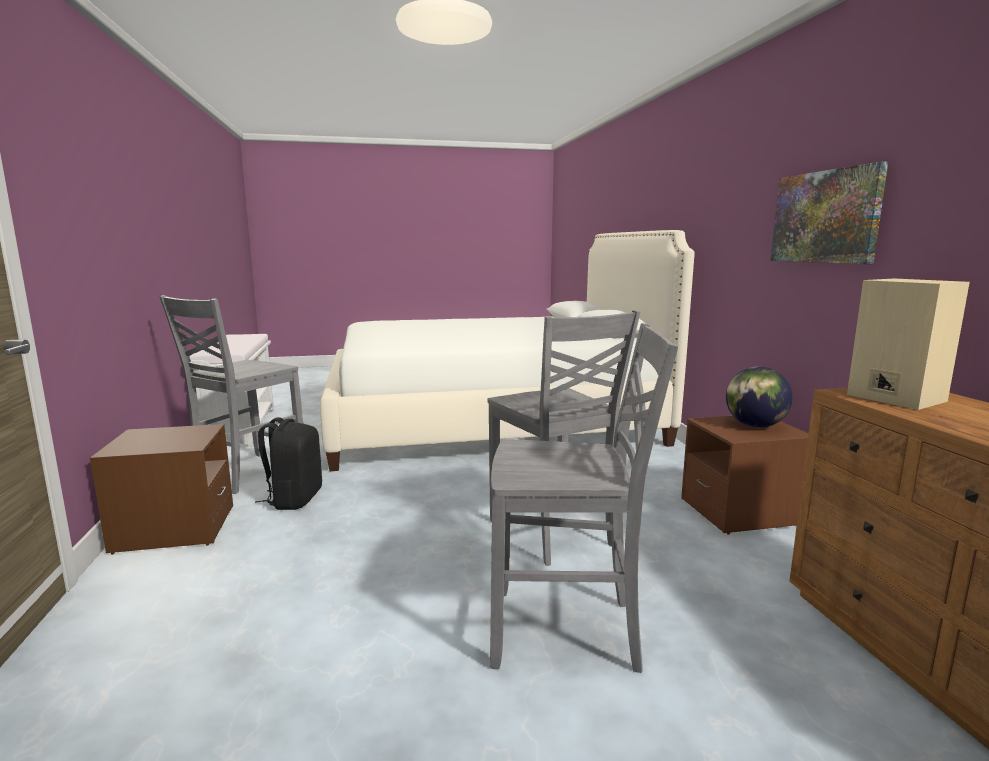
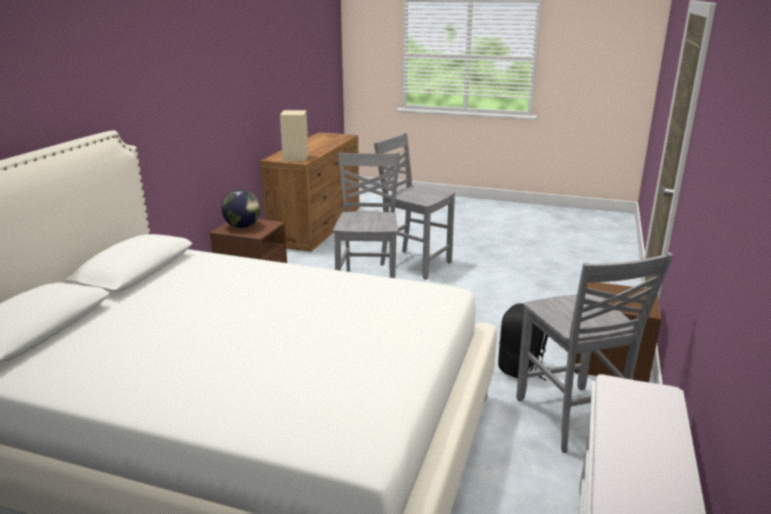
camera: 150 degrees left, 10 degrees up
grey chair [160,295,303,494] -> grey chair turned 105 degrees clockwise [516,252,673,453]
picture [771,161,888,264] -> none

